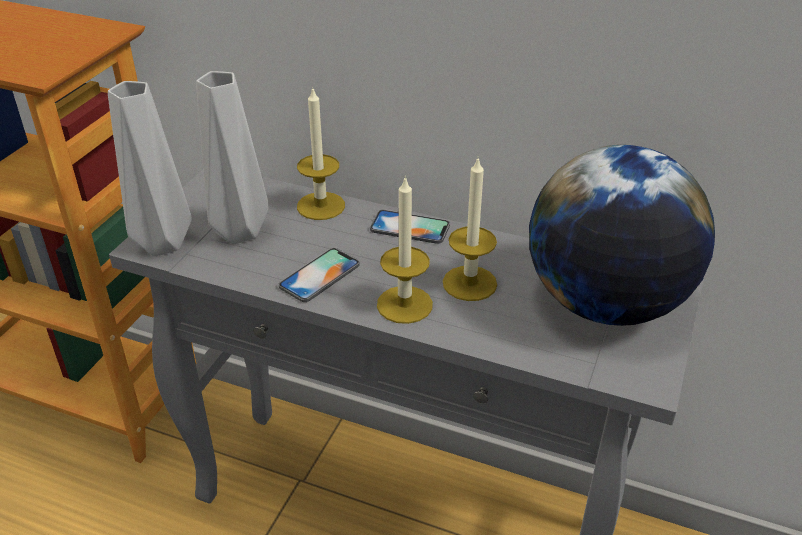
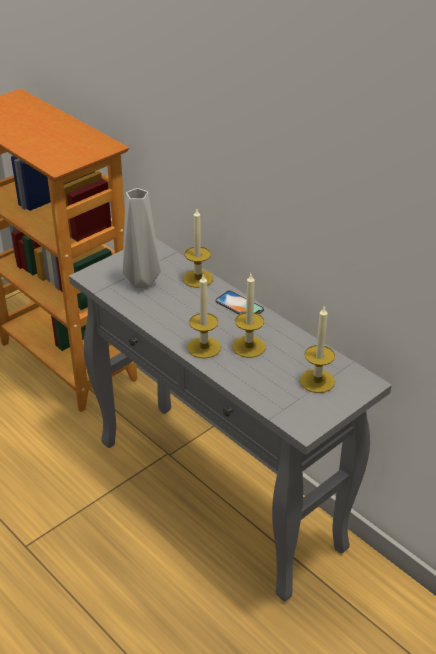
camera: 25 degrees right, 0 degrees up
grey vase [108,81,192,256] -> none
phone [279,248,359,302] -> none
globe [529,145,715,326] -> candle [300,305,335,393]

